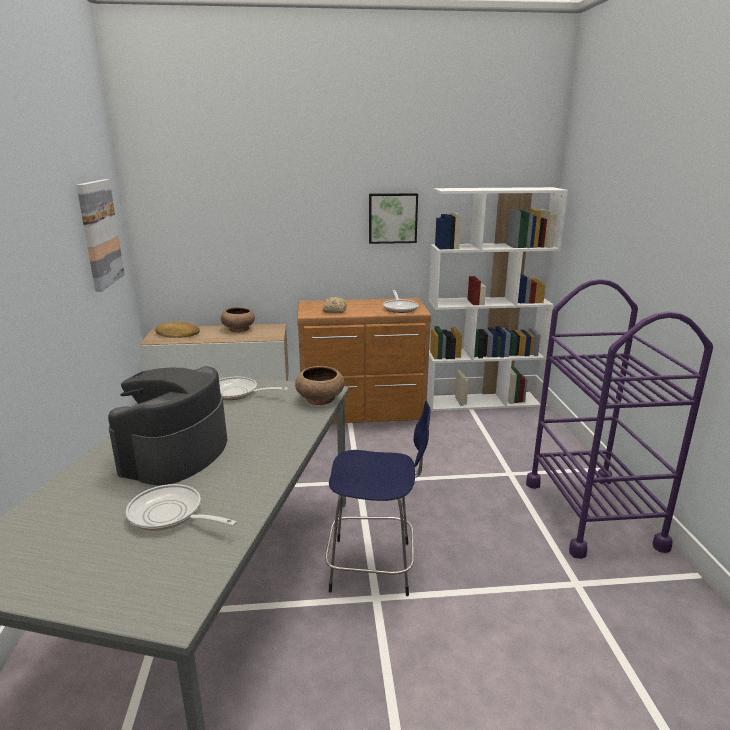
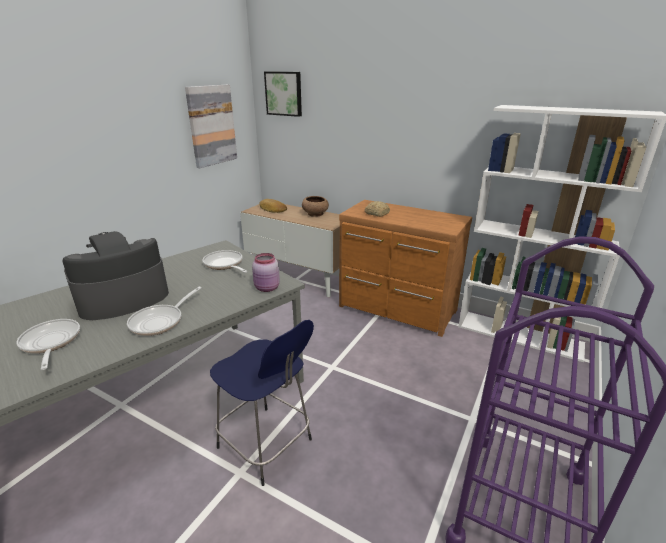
camera: 35 degrees right, 5 degrees up
brown bowl [295,366,344,405] -> pink jar [252,253,280,292]
picture [369,193,418,244] -> picture moved to [264,71,302,117]
frying pan [383,290,419,313] -> frying pan moved to [127,287,202,336]

